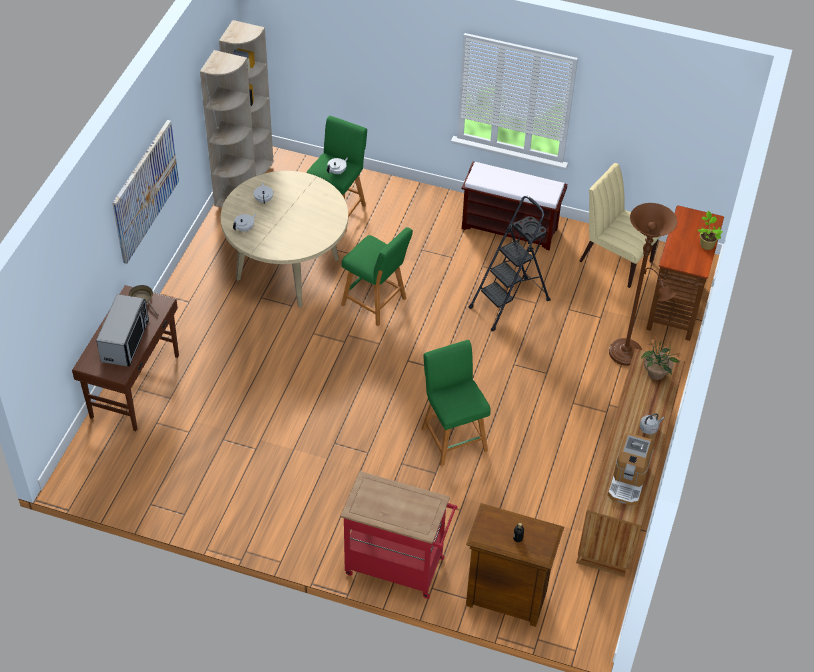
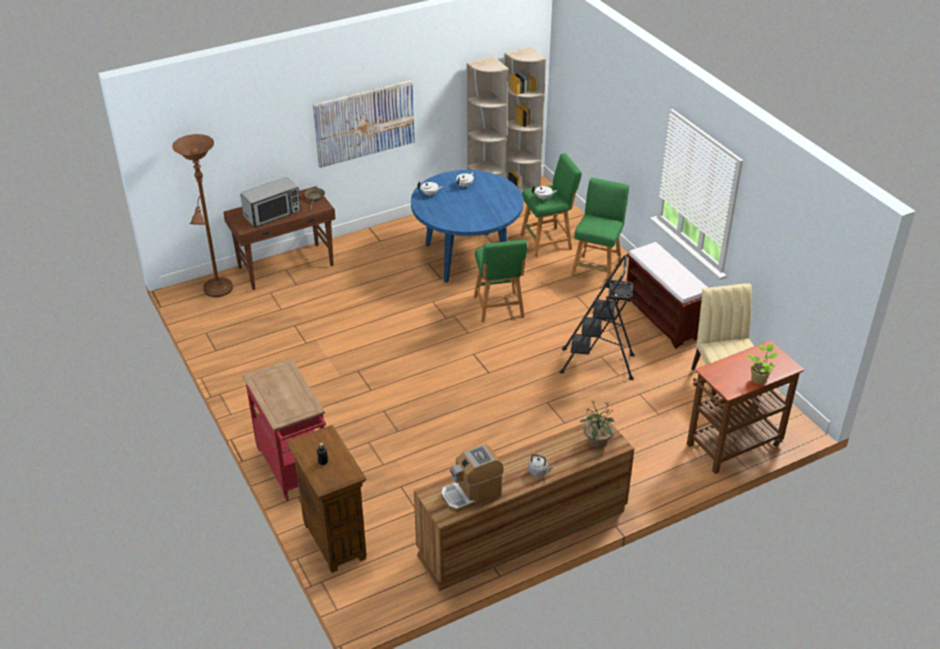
camera: 45 degrees right, 10 degrees down
beige dining table [221,171,348,307] -> blue dining table [411,170,523,283]
green stool [421,340,491,466] -> green stool moved to [570,178,629,280]
brown floor lamp [609,203,677,366] -> brown floor lamp moved to [172,134,233,297]

